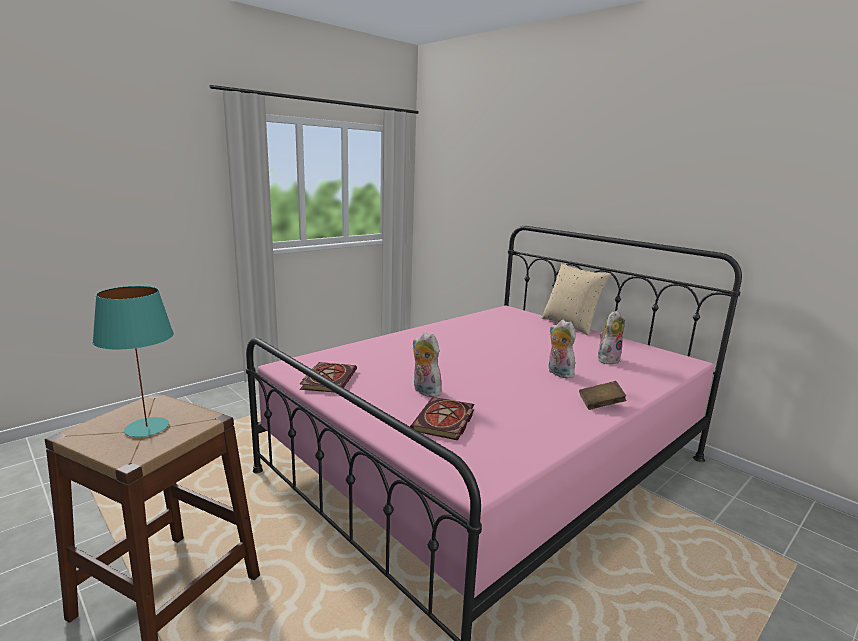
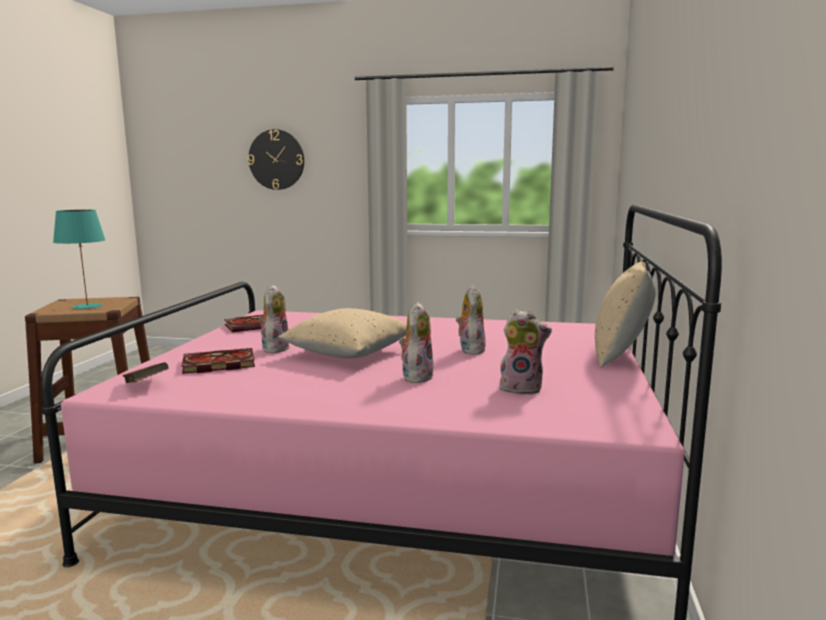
camera: 55 degrees right, 5 degrees down
brown book [579,381,626,410] -> brown book moved to [122,362,169,383]
none -> wall clock [248,129,304,190]
none -> beige pillow [279,308,407,358]
none -> plush toy [456,285,486,355]

